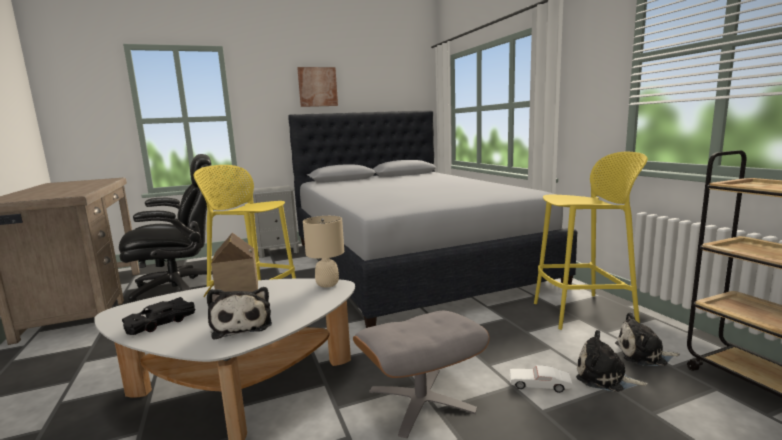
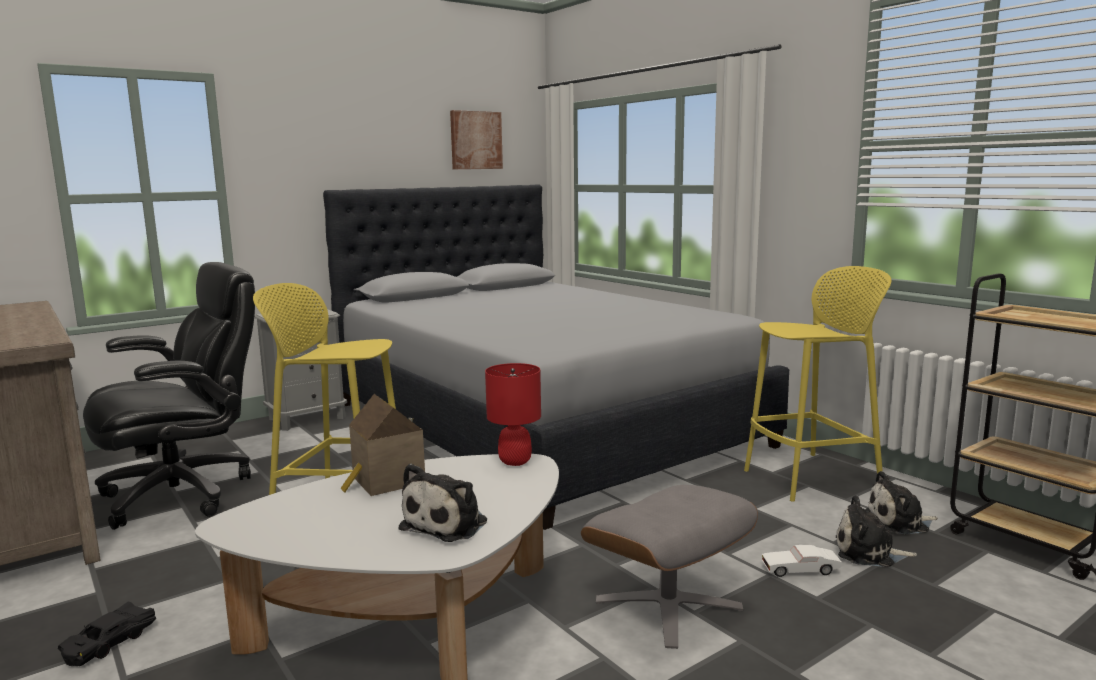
camera: 15 degrees left, 0 degrees up
black toy car [122,297,196,335] -> black toy car moved to [58,602,156,666]
plush toy [207,287,272,340] -> plush toy turned 60 degrees clockwise [399,464,487,542]
picture [297,67,338,107] -> picture moved to [450,110,503,169]
beige table lamp [303,216,344,288] -> red table lamp [485,363,541,466]

